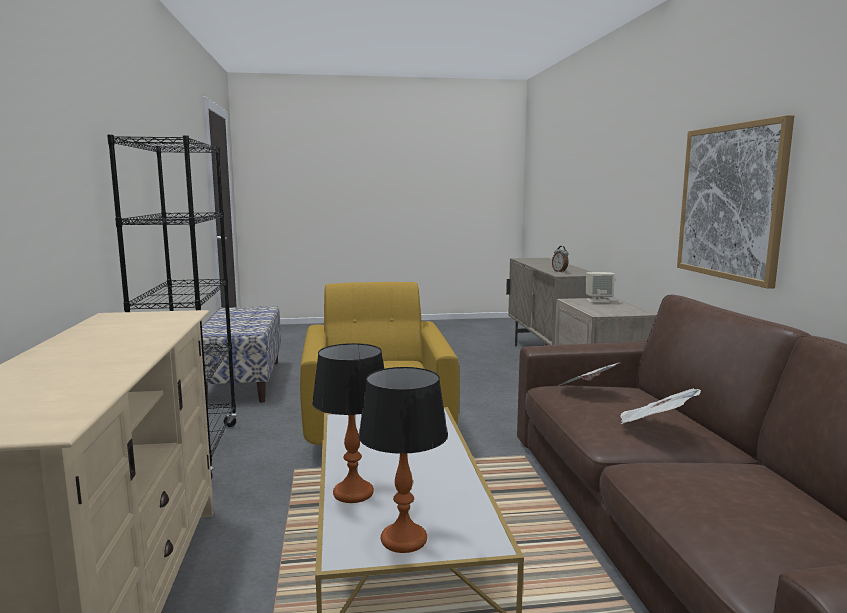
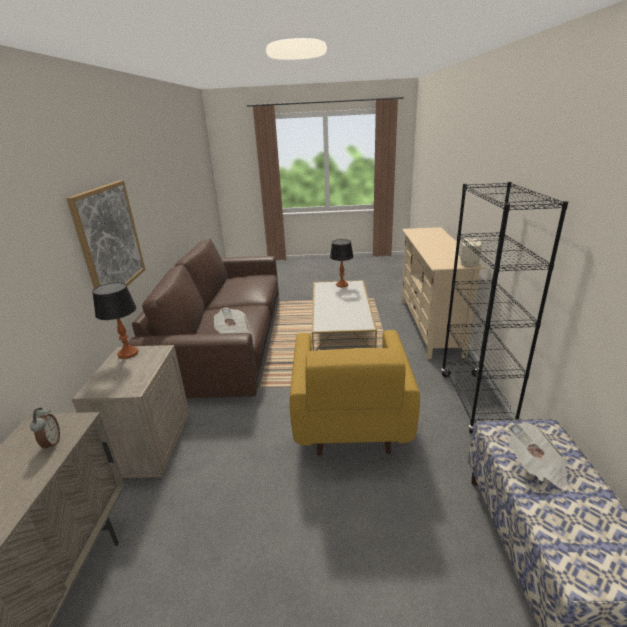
camera: 170 degrees left, 15 degrees up
table lamp [312,343,384,503] -> table lamp moved to [92,282,139,359]
beige speaker [585,272,615,303] -> beige speaker moved to [459,239,482,266]
newspaper [620,388,701,424] -> newspaper moved to [508,422,568,491]

